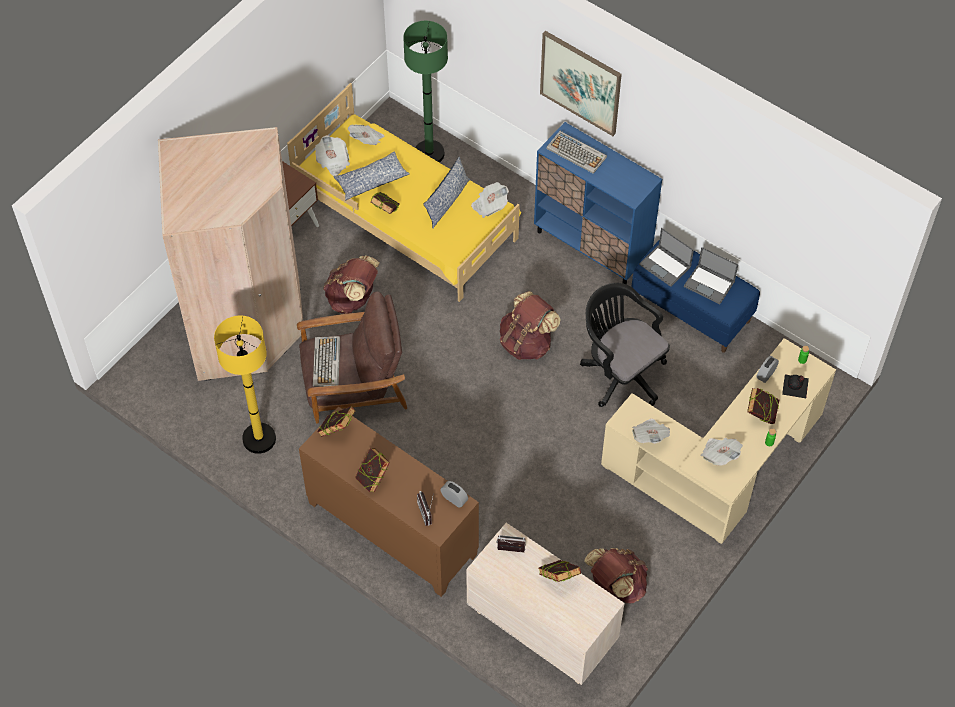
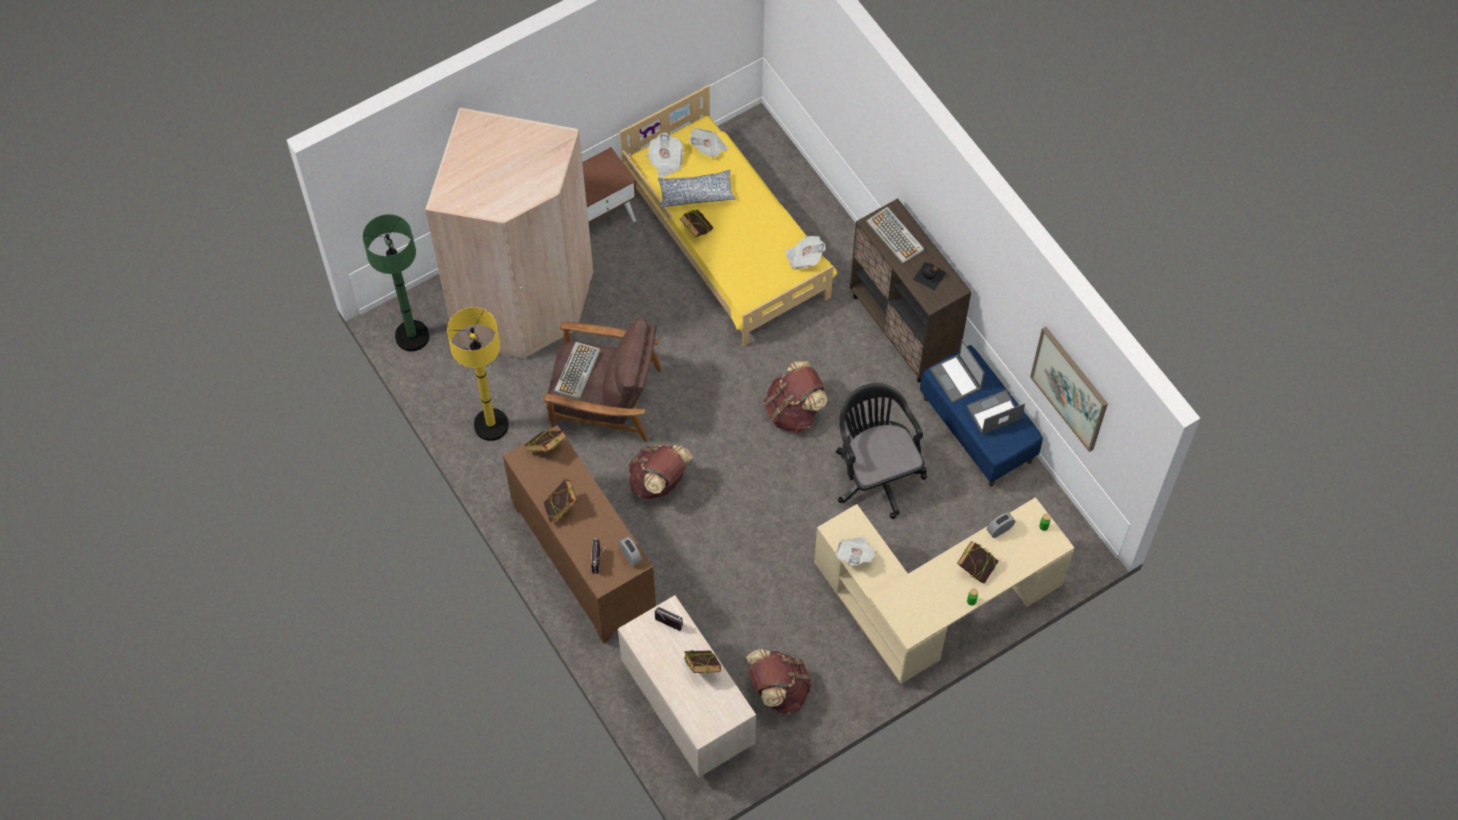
camera: 20 degrees right, 5 degrees up
brown backpack [323,255,380,314] -> brown backpack moved to [629,445,693,499]
green floor lamp [403,21,448,163] -> green floor lamp moved to [363,214,429,351]
pillow [423,156,470,229] -> none
blue cabinet [534,122,662,285] -> brown cabinet [850,198,972,383]
picture [540,31,622,136] -> picture moved to [1030,327,1108,452]
laptop [684,247,738,304] -> laptop turned 105 degrees clockwise [967,390,1025,434]
newspaper [700,438,743,466] -> none
black bottle [782,374,809,398] -> black bottle moved to [913,262,947,291]

